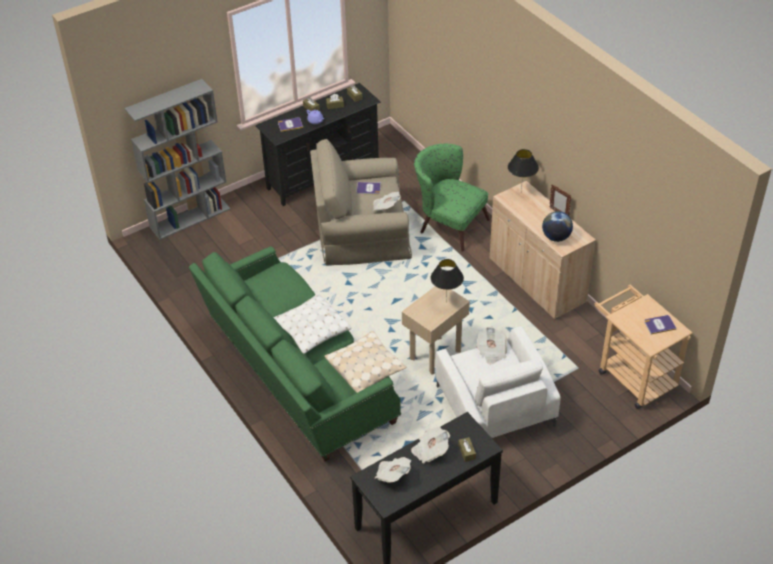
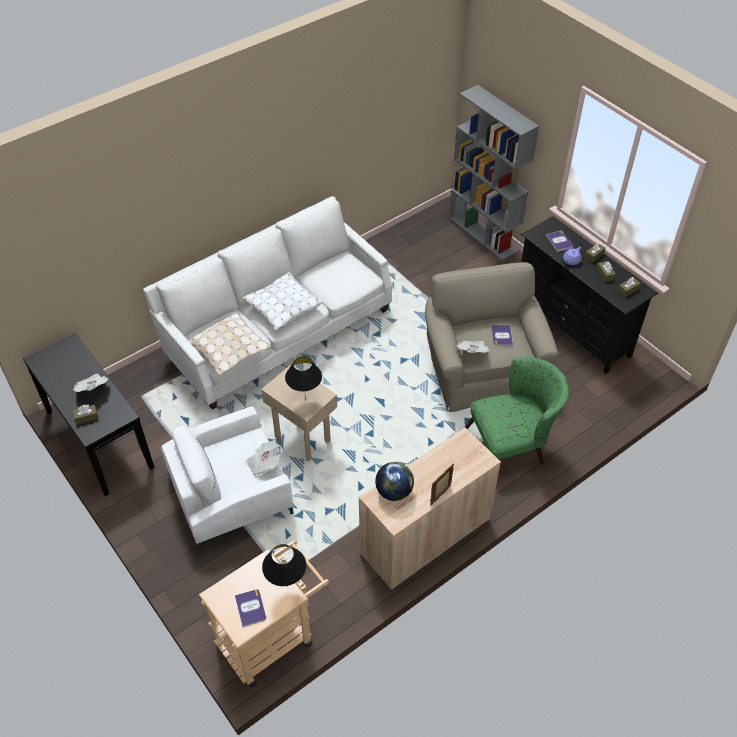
camera: 85 degrees right, 5 degrees up
green sofa [189,246,401,462] -> white sofa [143,196,392,410]
newspaper [375,457,411,483] -> none
green armchair [414,144,490,252] -> green armchair turned 45 degrees clockwise [464,357,569,464]
black table lamp [508,149,539,191] -> black table lamp moved to [262,544,306,588]

